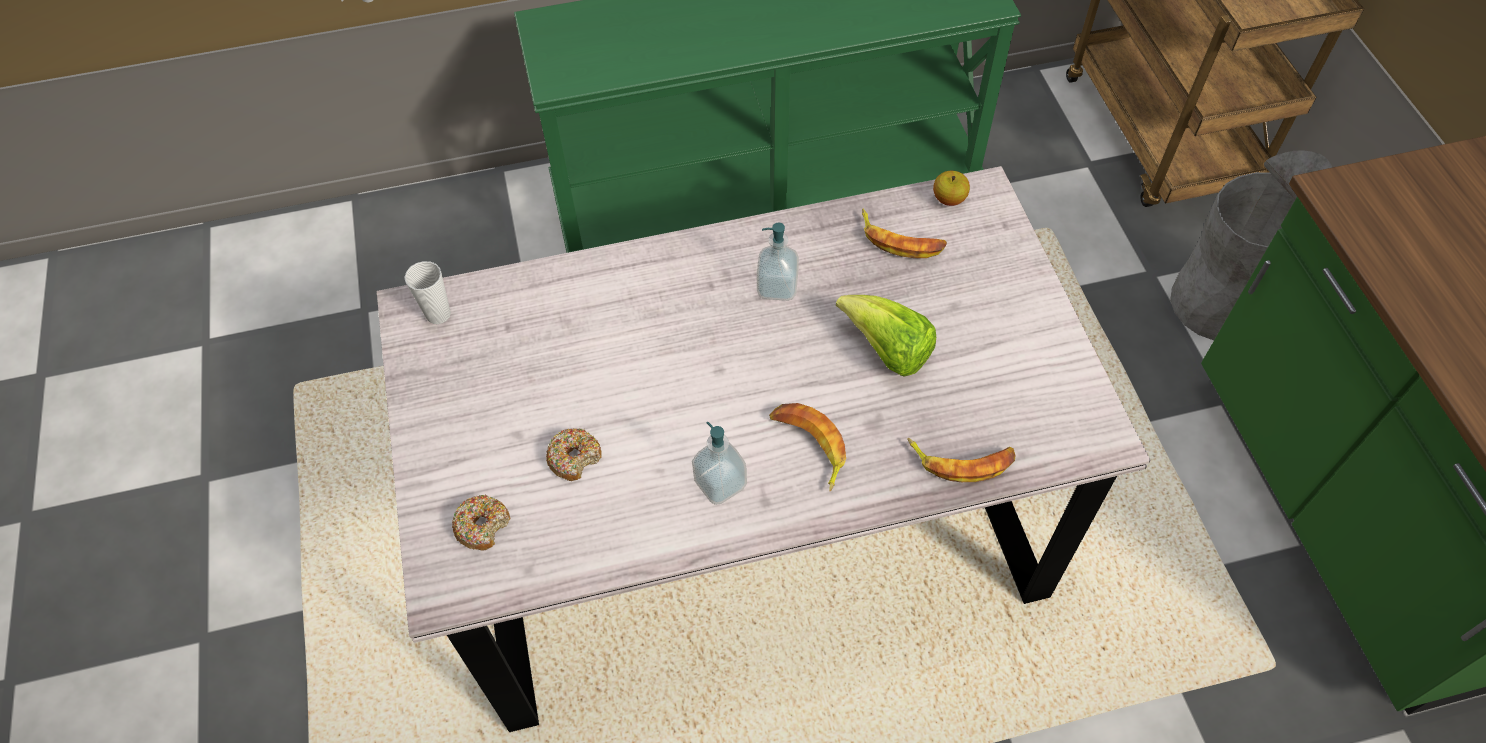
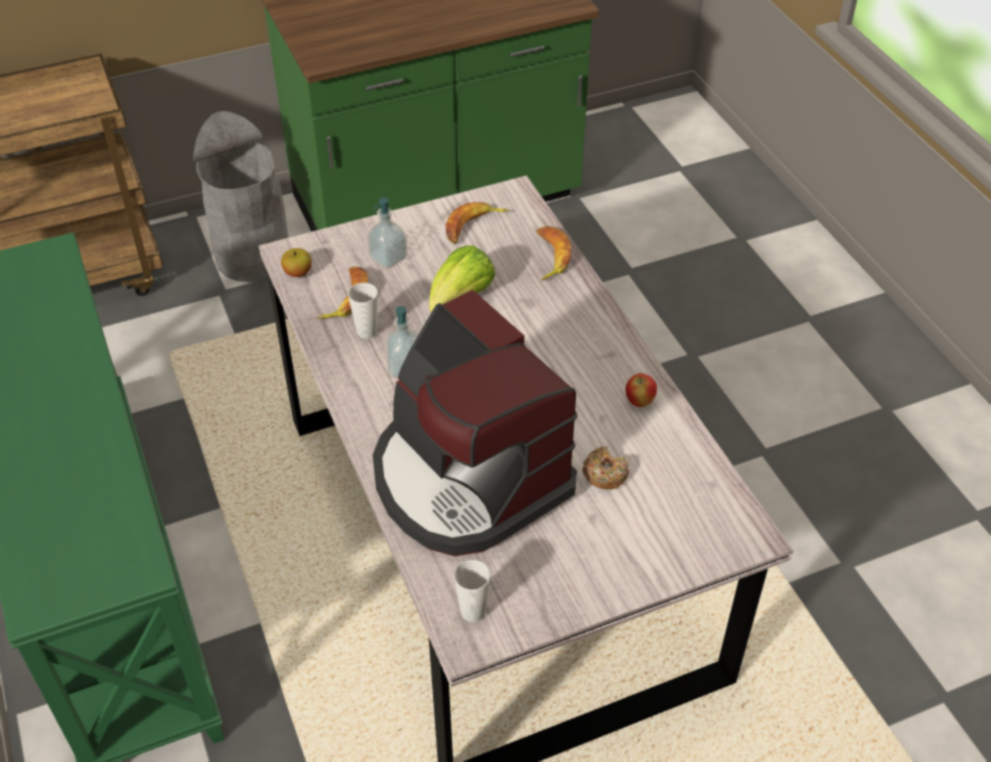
camera: 100 degrees left, 10 degrees down
donut [452,494,510,550] -> none
soap dispenser [692,421,747,505] -> soap dispenser moved to [367,197,408,269]
banana [769,403,846,492] -> banana moved to [446,202,510,244]
none -> cup [348,283,378,339]
none -> coffee machine [373,290,578,556]
none -> apple [626,373,657,407]

